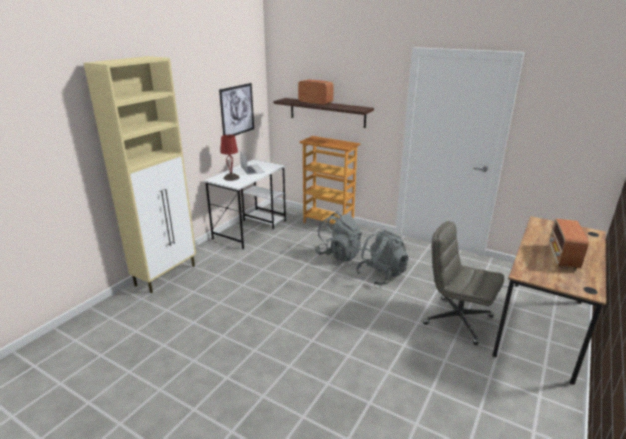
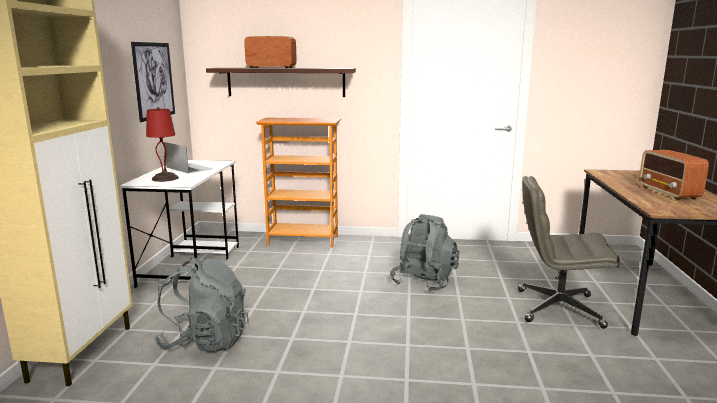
camera: 25 degrees left, 10 degrees down
grey backpack [315,212,362,261] -> grey backpack moved to [154,257,249,351]

